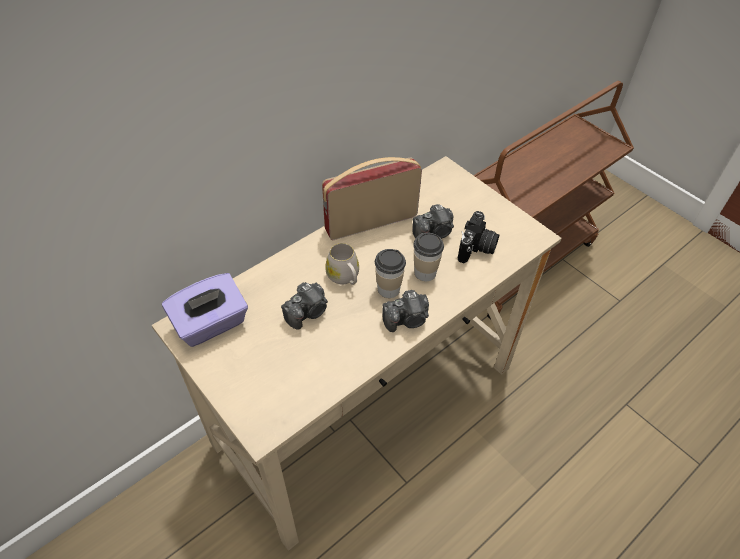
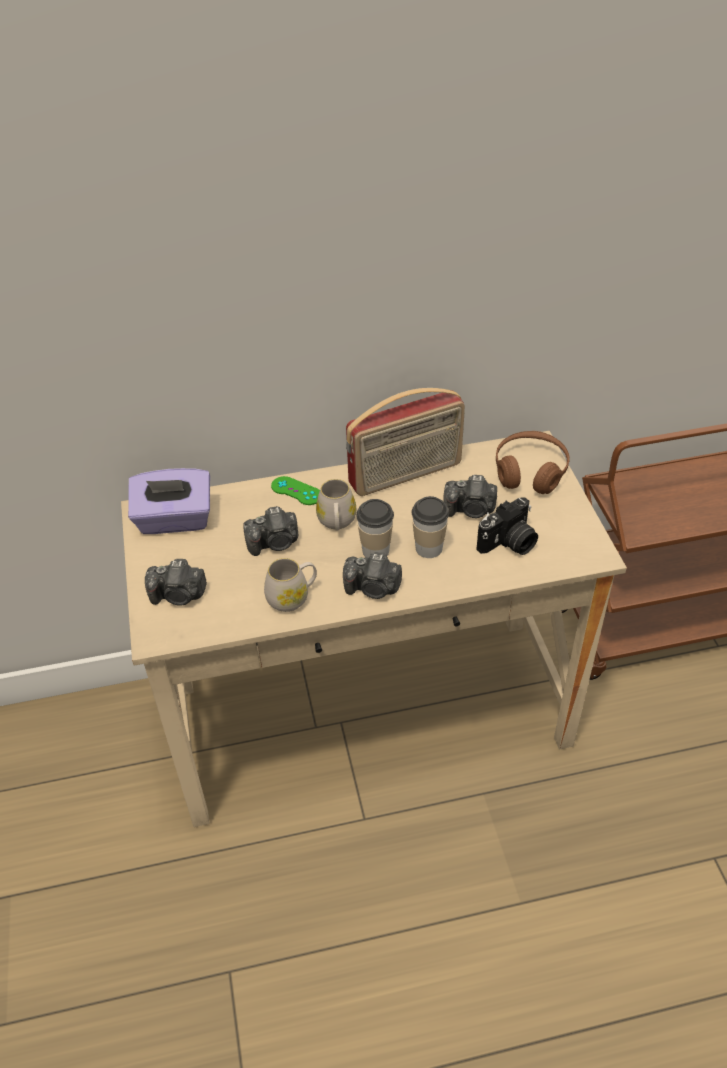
camera: 30 degrees right, 5 degrees down
radio [322,157,422,240] -> radio turned 150 degrees clockwise [346,388,465,496]
none -> camera [145,559,207,606]
none -> white mug [264,558,317,612]
none -> green game controller [271,476,320,505]
none -> brown headphones [496,431,570,494]

